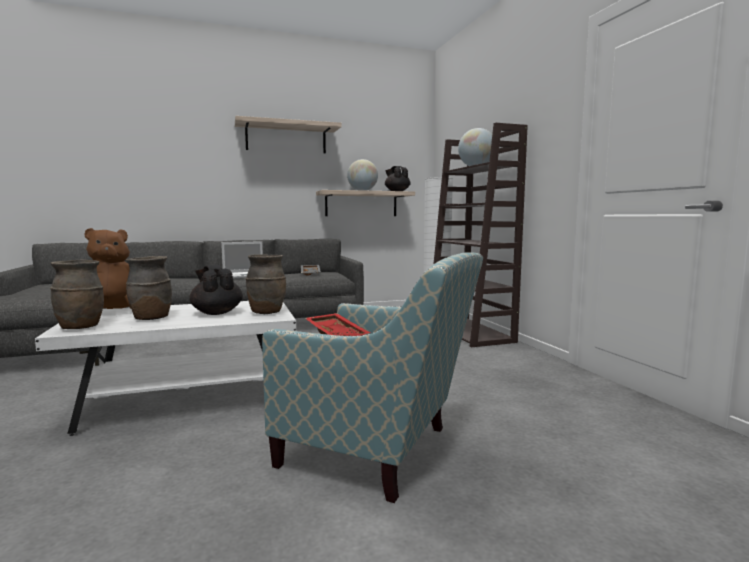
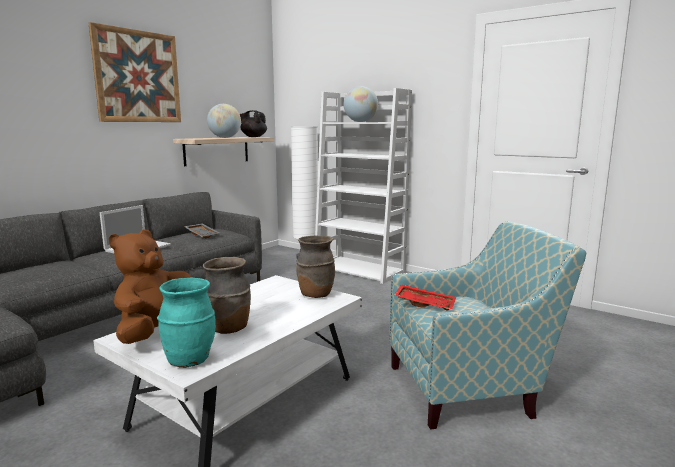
camera: 35 degrees left, 5 degrees up
brown vase [50,259,104,329] -> turquoise vase [157,277,216,368]
black teapot [189,265,243,315] -> none
shelf [235,116,342,153] -> picture [89,22,181,122]
brown bookcase [434,123,528,347] -> white bookcase [315,88,412,284]

